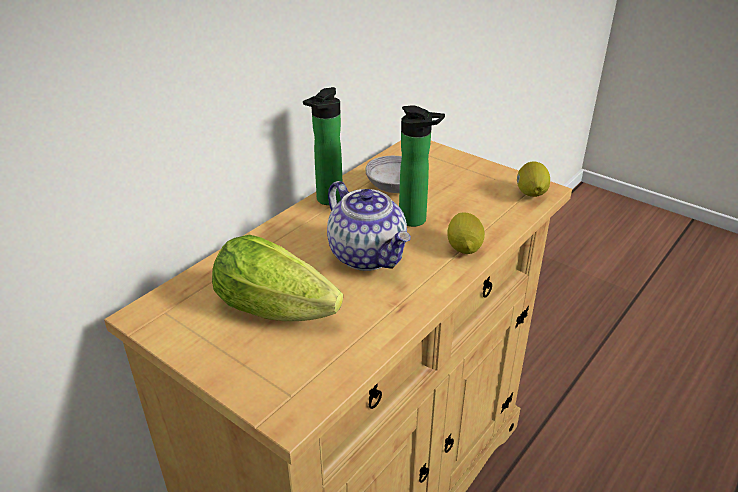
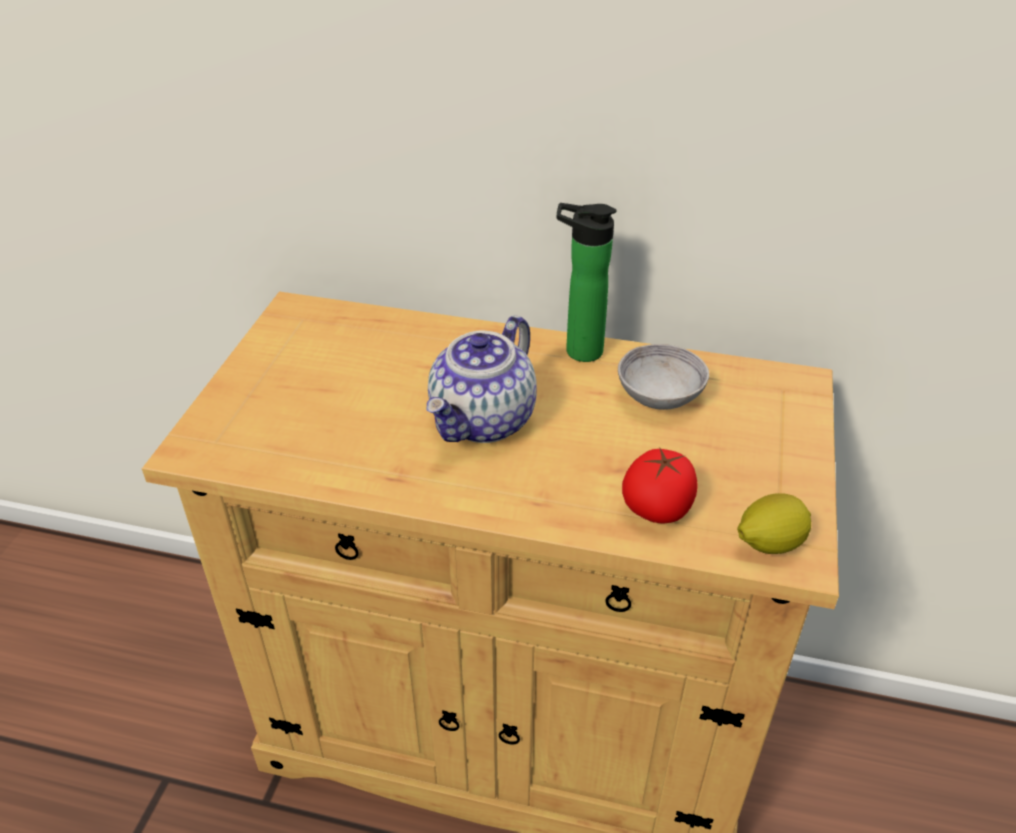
camera: 65 degrees right, 5 degrees up
lettuce [212,235,343,321] -> none
bottle [399,106,445,227] -> none
lemon [447,213,485,254] -> none
none -> tomato [622,448,698,523]

